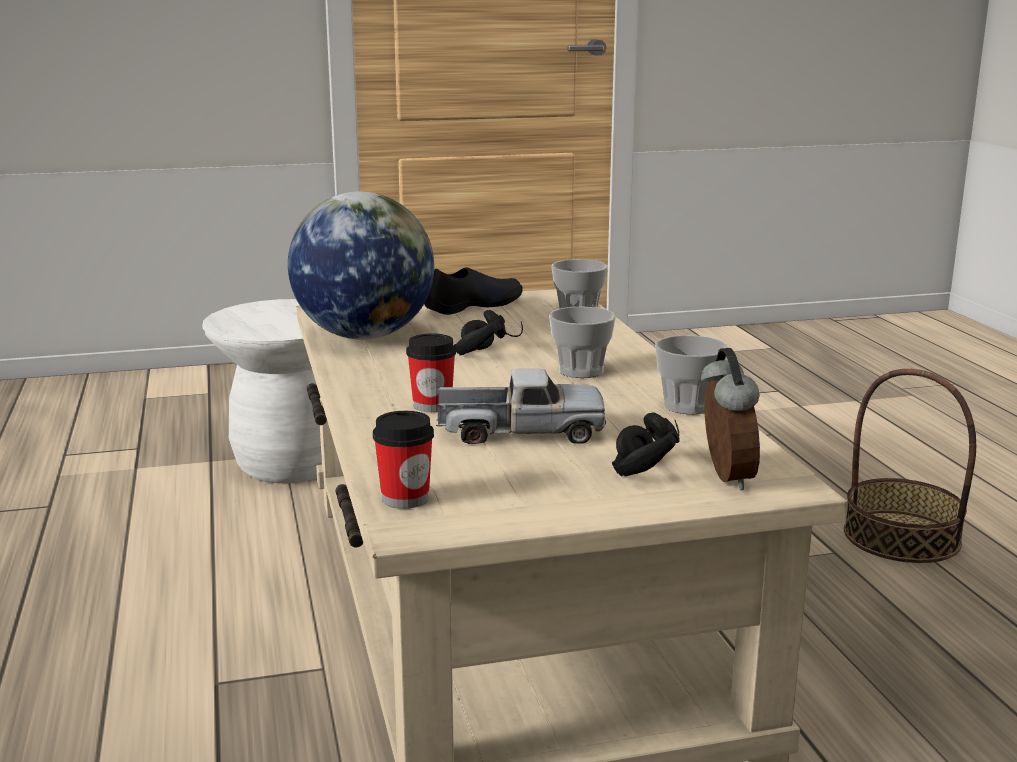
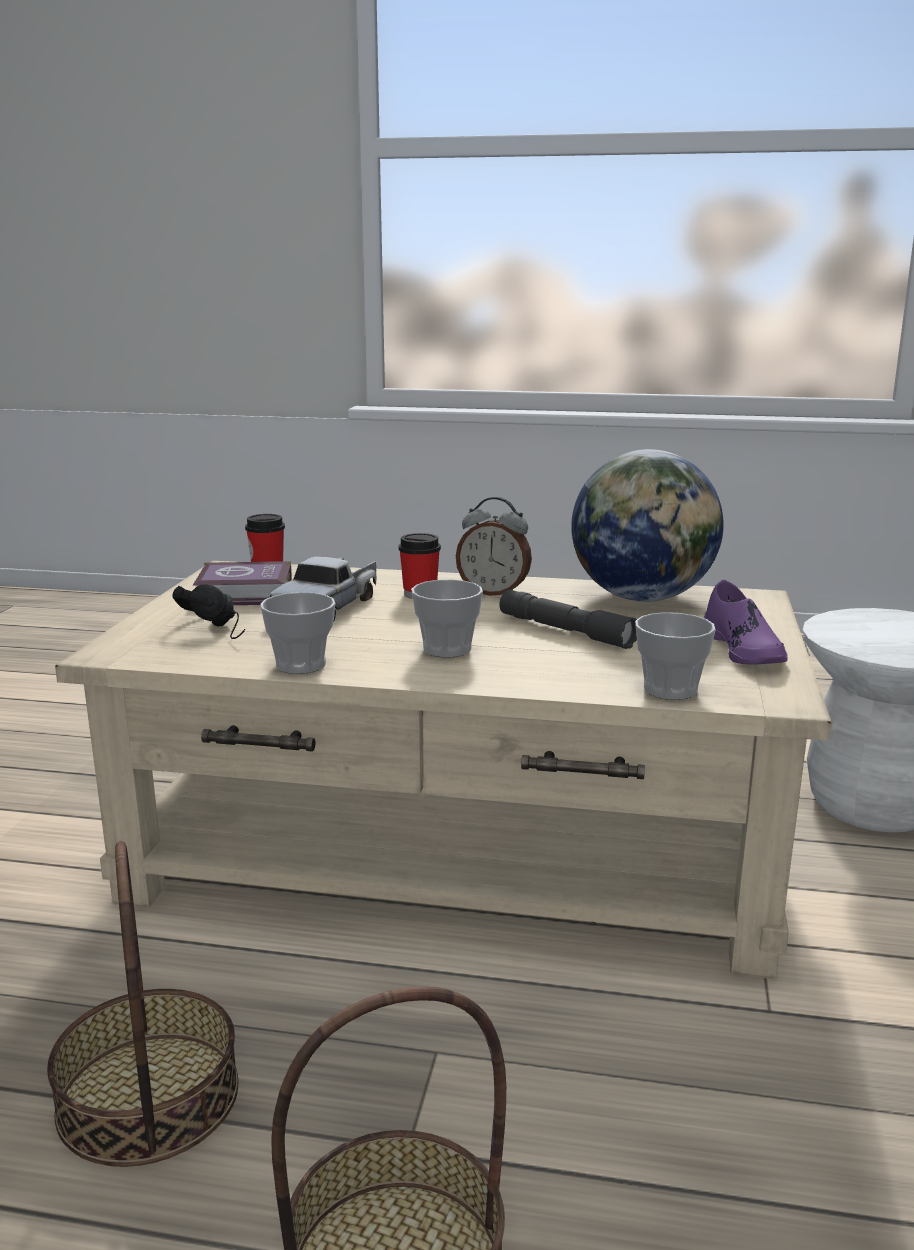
camera: 115 degrees right, 0 degrees up
black shoe [424,267,522,315] -> purple shoe [704,580,788,665]
black headphones [454,310,523,356] -> grey flashlight [499,590,637,649]
alarm clock [701,348,760,490] -> alarm clock moved to [456,497,532,596]
none -> basket [47,841,239,1167]
none -> book [193,561,292,605]

